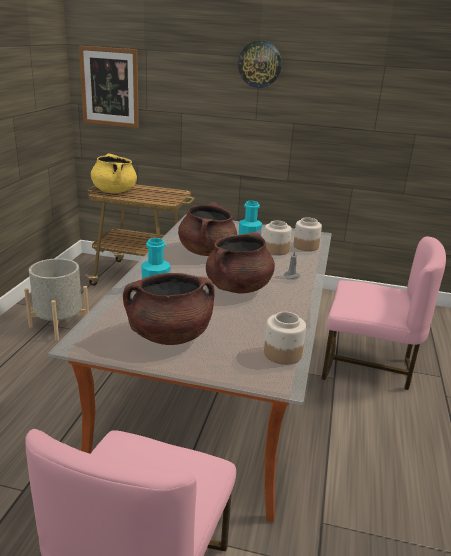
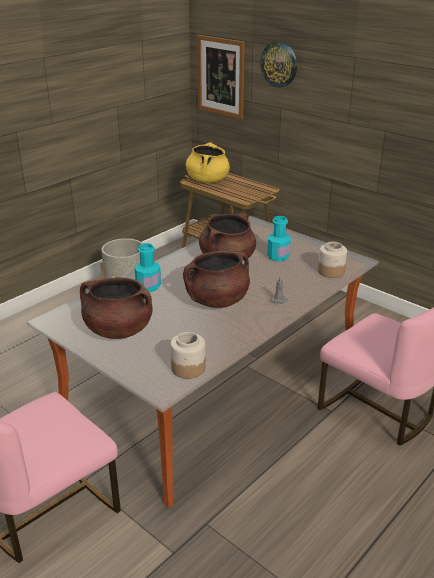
camera: 30 degrees right, 5 degrees up
wall clock [238,41,282,88] -> wall clock moved to [260,41,297,87]
jar [264,221,292,255] -> none

